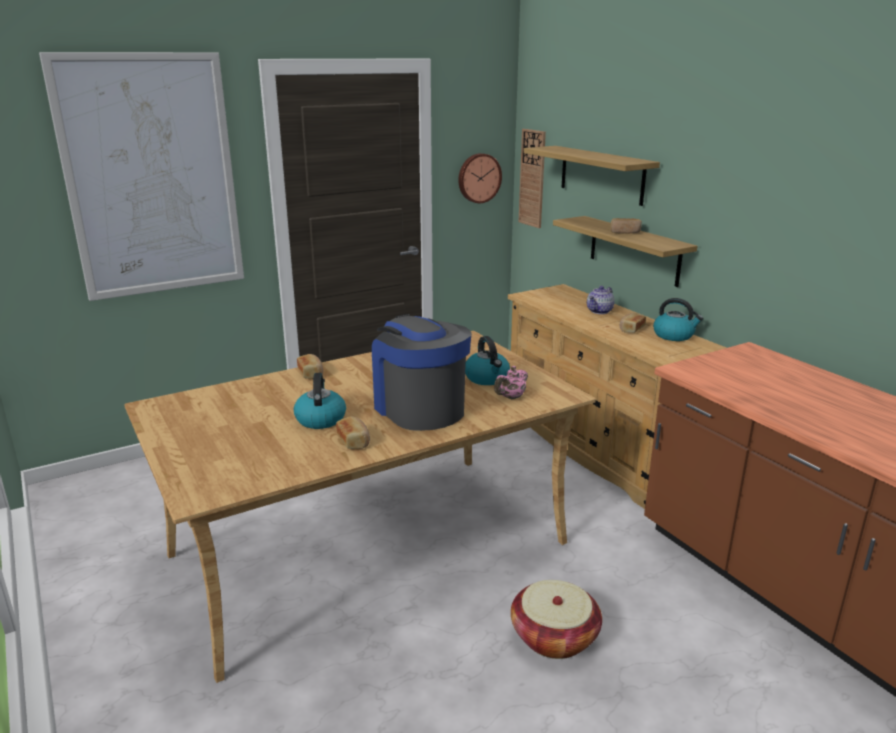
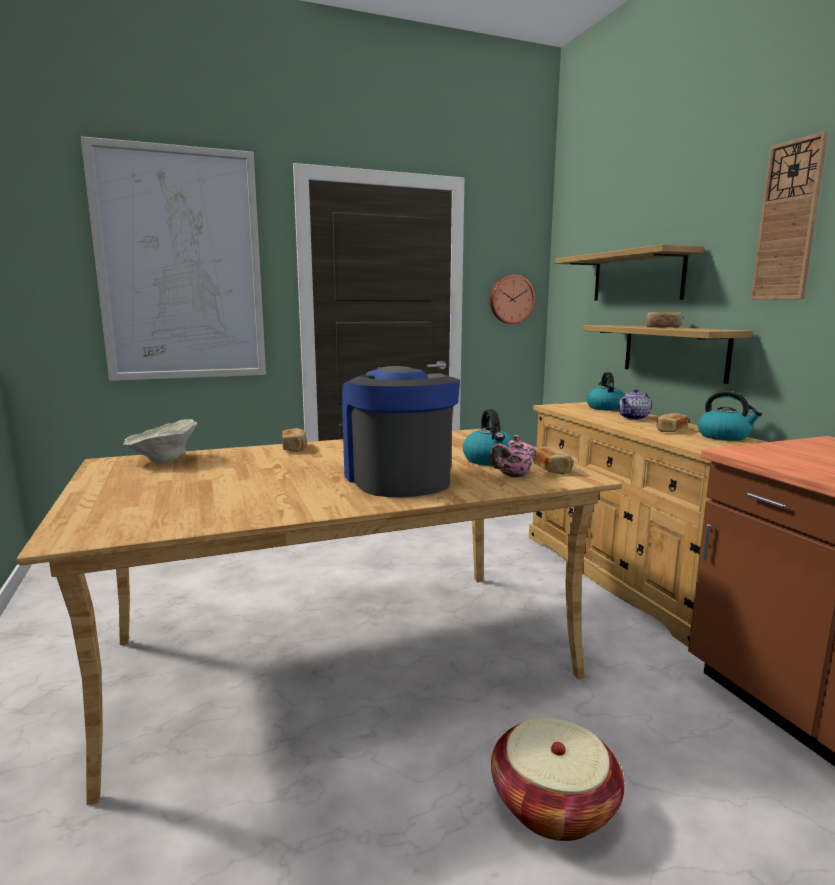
camera: 10 degrees right, 10 degrees down
kettle [294,373,346,429] -> kettle moved to [587,372,625,411]
bread [336,416,370,449] -> bread moved to [533,446,573,474]
wall clock [519,129,546,228] -> wall clock moved to [751,131,828,300]
none -> beige bowl [123,419,197,463]

